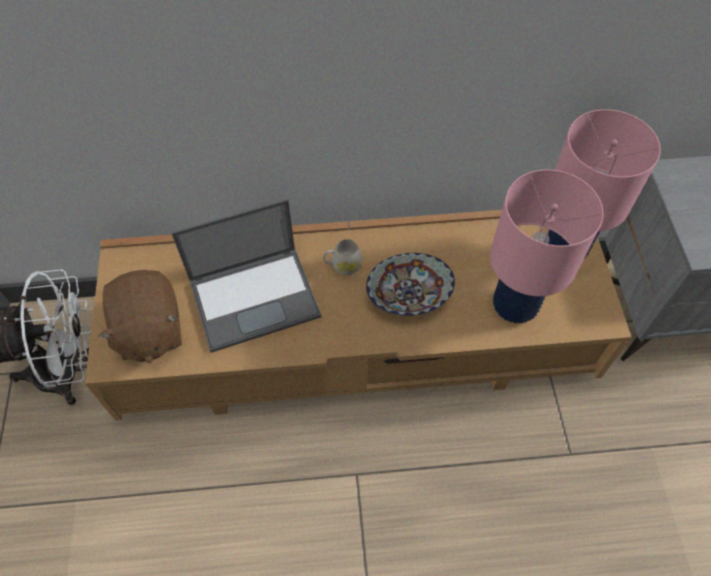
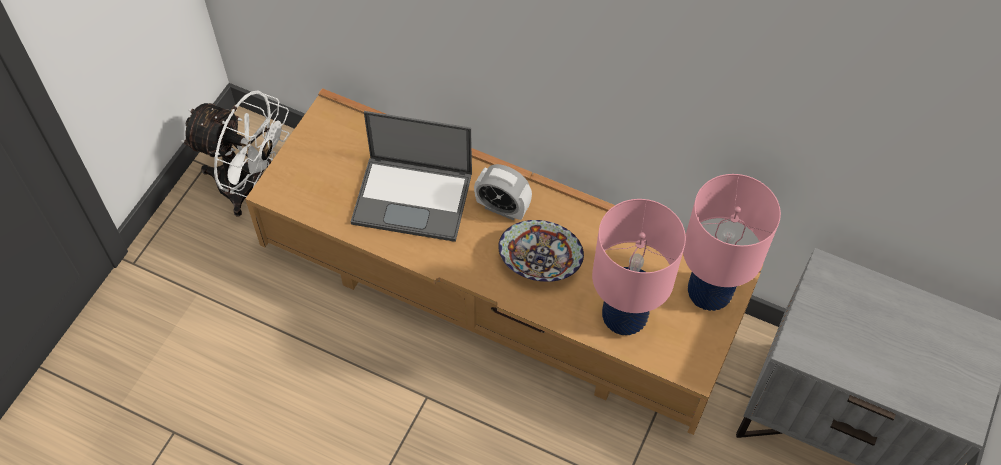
camera: 30 degrees right, 0 degrees up
brown plush toy [98,270,182,363] -> none
white mug [323,239,362,275] -> alarm clock [474,164,532,220]

